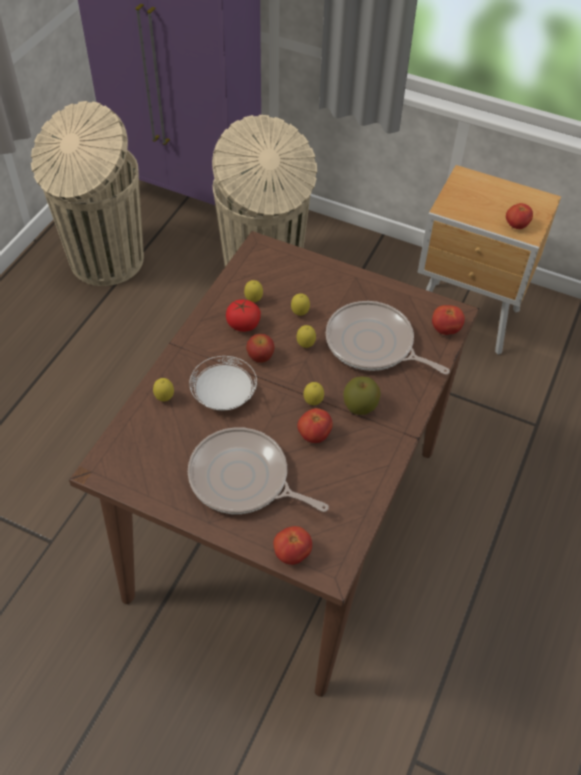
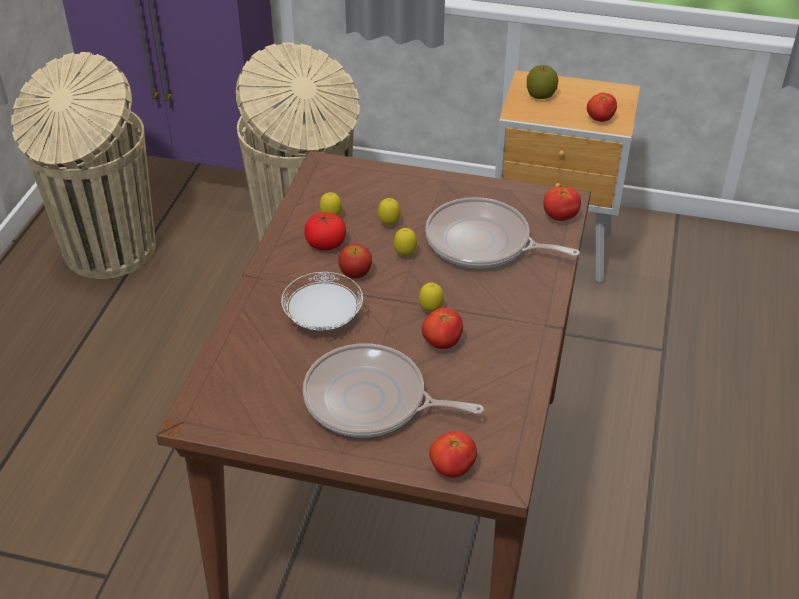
camera: 10 degrees left, 10 degrees down
lemon [153,378,174,401] -> none
apple [343,376,381,415] -> apple moved to [527,65,558,99]

